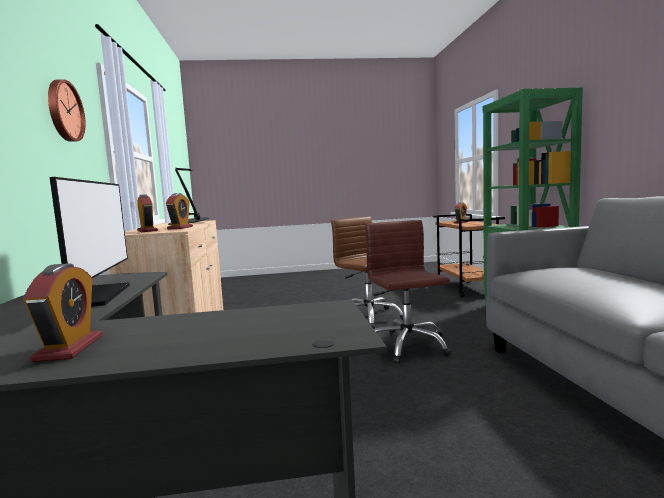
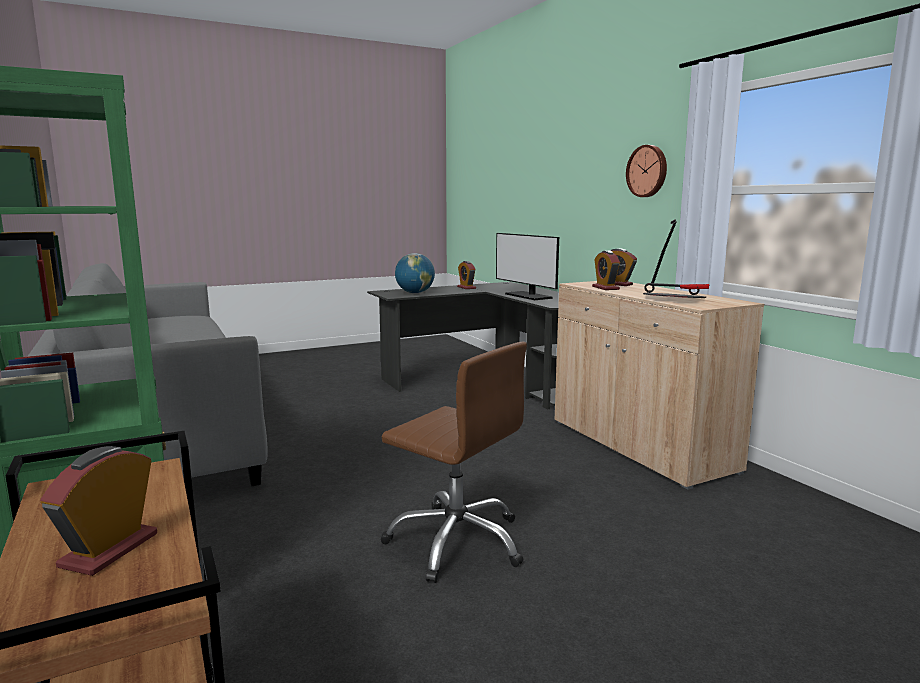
camera: 160 degrees right, 5 degrees up
brown office chair [365,220,452,363] -> none
none -> globe [395,253,435,293]

